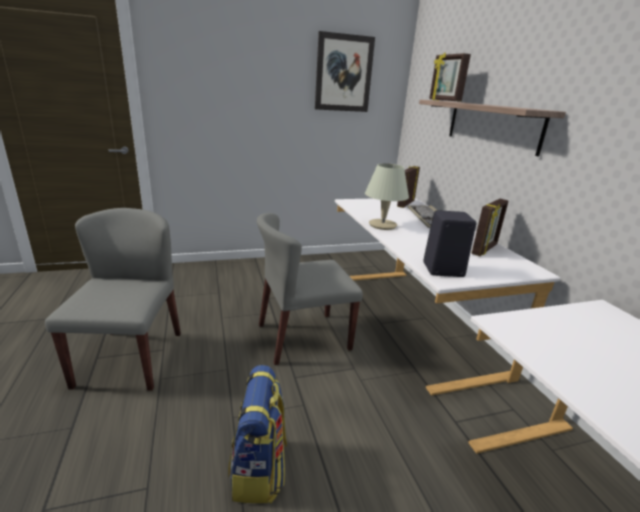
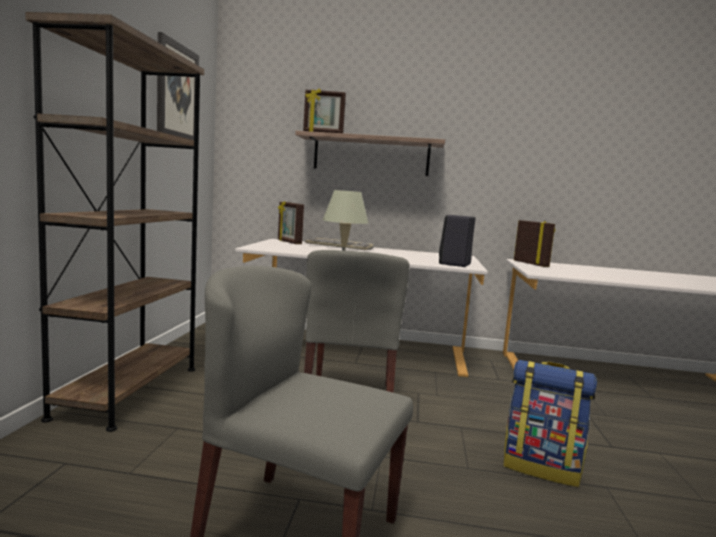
camera: 65 degrees left, 15 degrees down
picture frame [471,199,508,256] -> picture frame moved to [514,220,555,267]
none -> brown bookcase [25,12,204,432]

